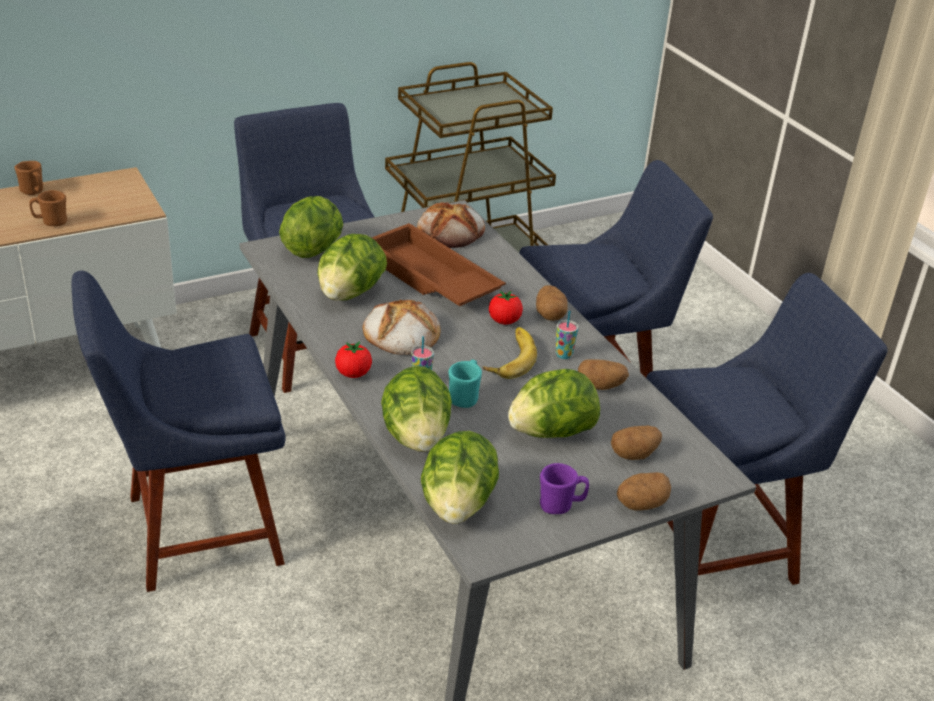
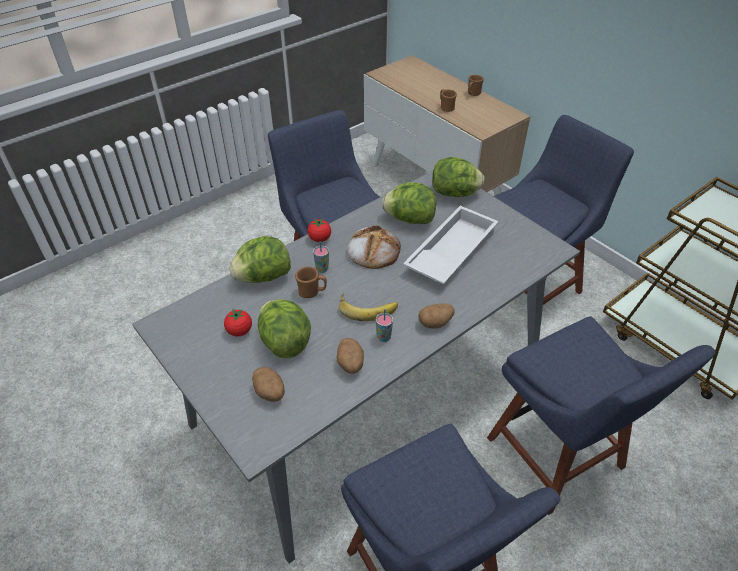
camera: 80 degrees right, 10 degrees up
brown tray [371,223,506,306] -> white tray [403,206,499,284]
bread [417,202,485,248] -> none
lettuce [421,431,499,524] -> none
turquoise mug [448,359,482,408] -> brown mug [295,267,327,298]
tomato [489,290,523,325] -> tomato moved to [224,308,252,336]
purple mug [540,463,589,514] -> none
potato [617,472,671,510] -> none

